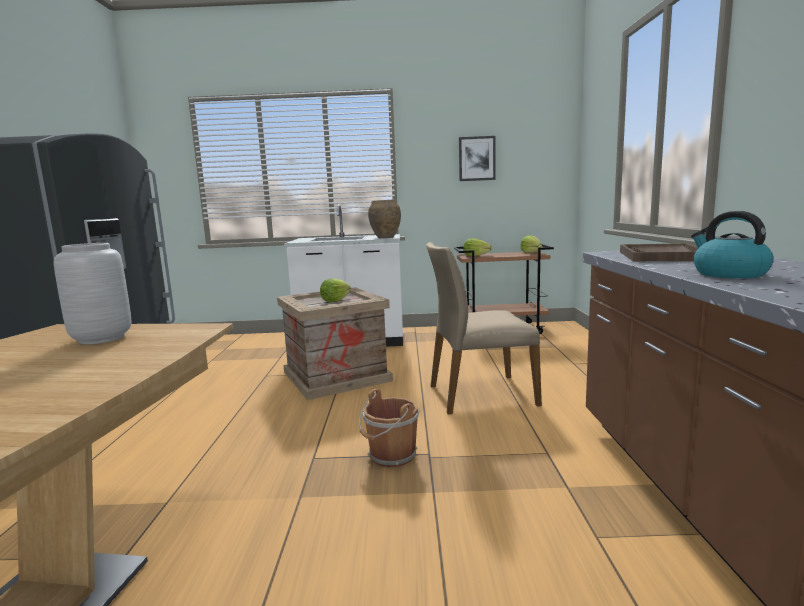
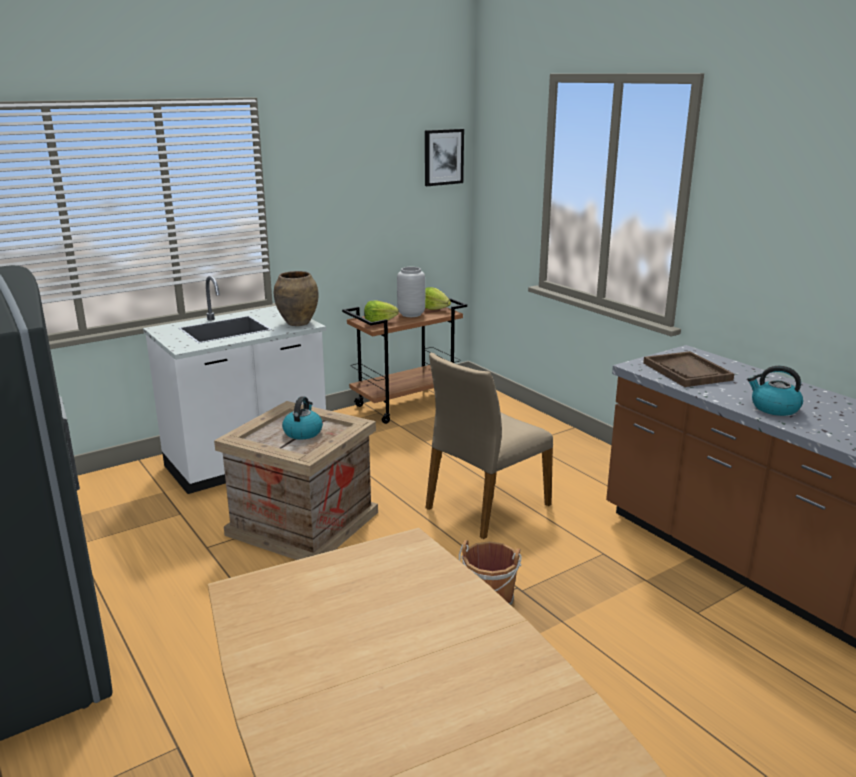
camera: 35 degrees left, 10 degrees up
grey vase [54,243,132,344] -> grey vase moved to [397,267,425,317]
lettuce [320,278,351,302] -> kettle [282,396,323,440]
picture [459,136,496,181] -> picture moved to [425,129,464,186]

